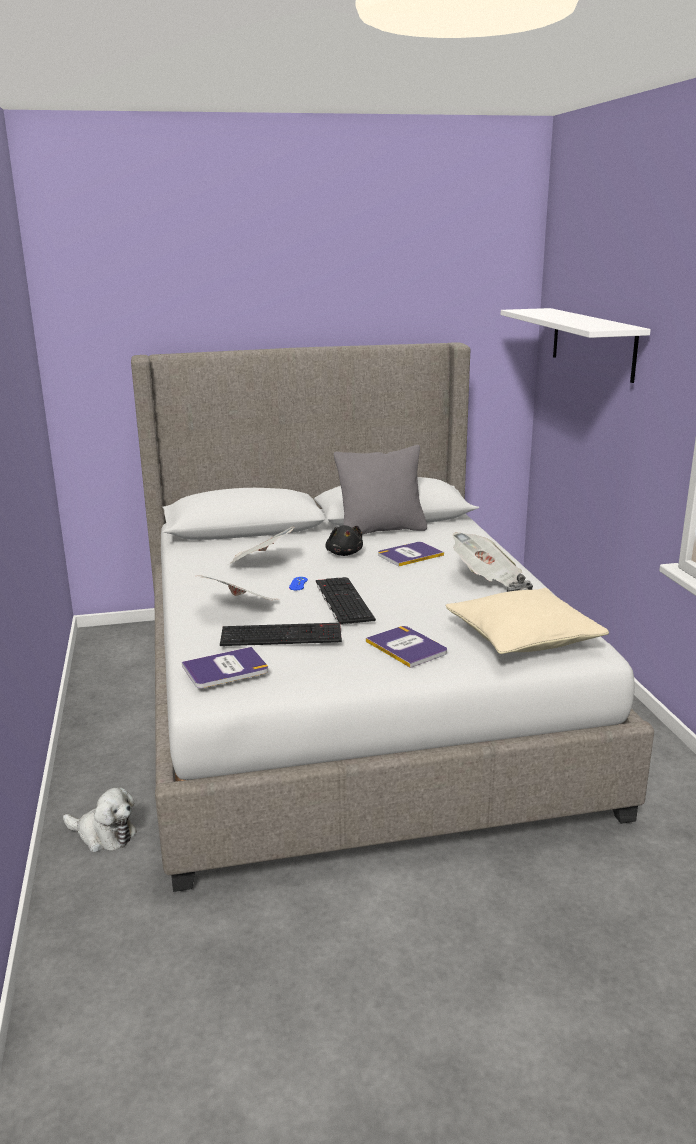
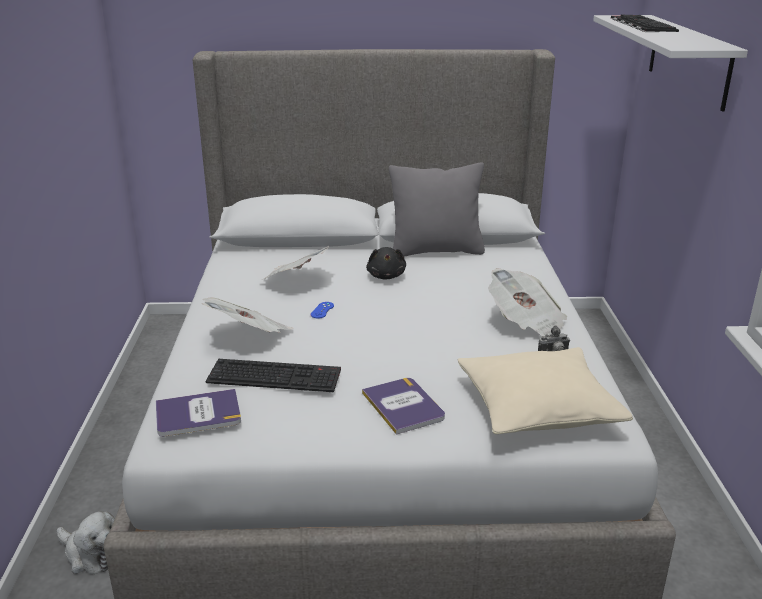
camera: 10 degrees right, 5 degrees up
keyboard [316,577,376,625] -> keyboard moved to [611,15,679,32]
book [378,542,444,567] -> none

